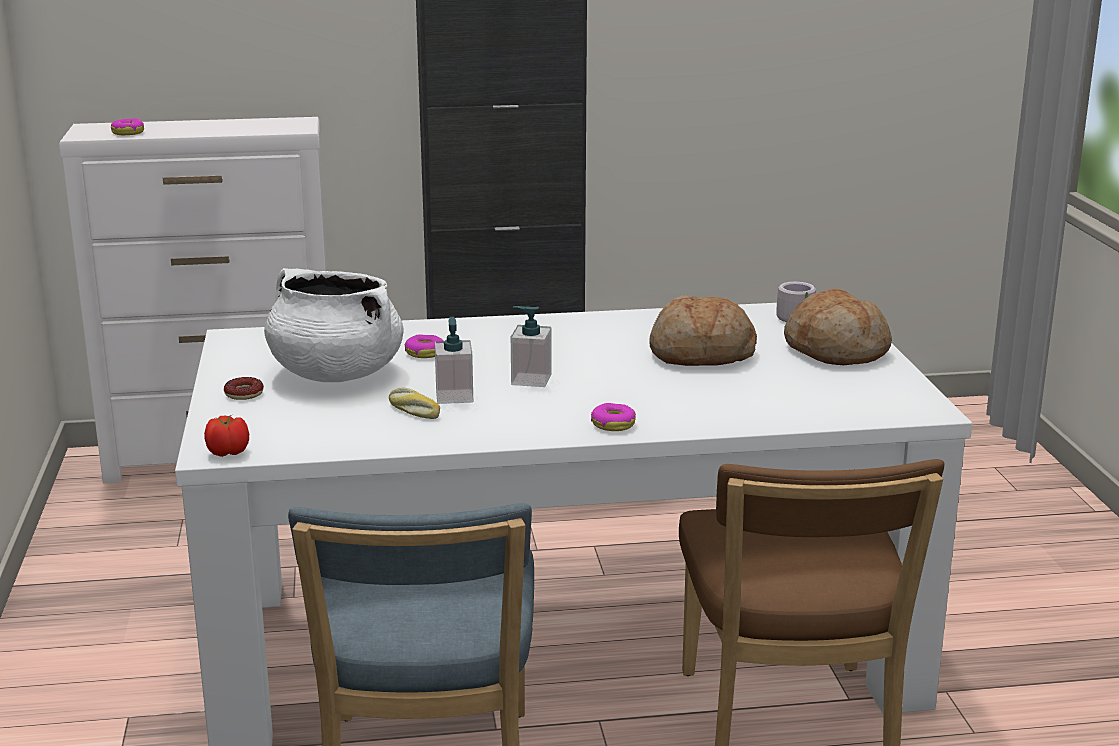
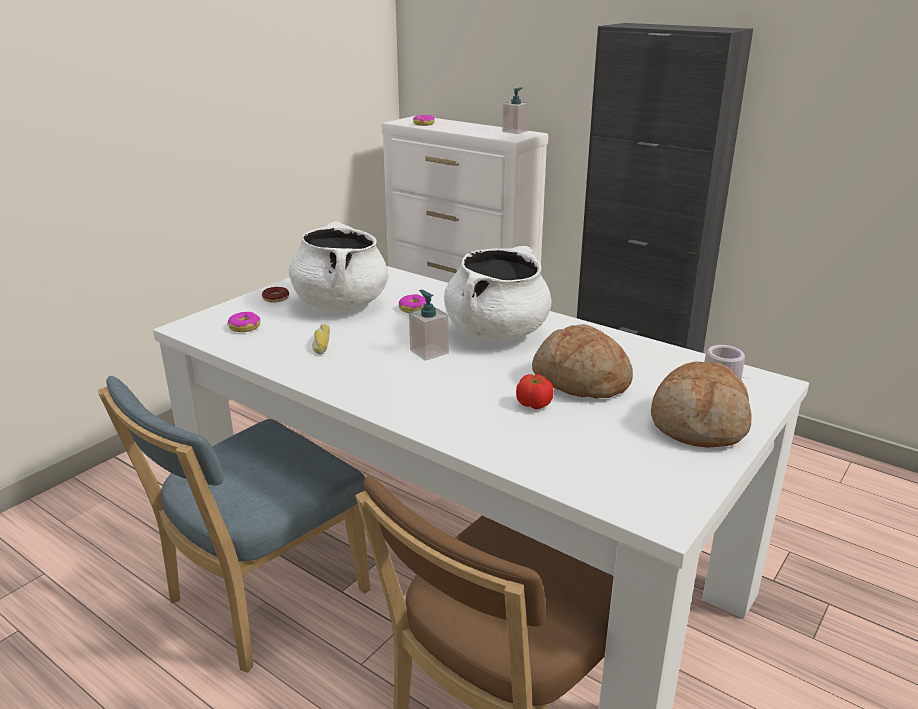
camera: 45 degrees right, 5 degrees up
tomato [204,415,249,457] -> tomato moved to [516,374,554,409]
soap dispenser [435,317,473,404] -> soap dispenser moved to [502,87,529,134]
donut [591,403,636,431] -> donut moved to [228,312,260,332]
none -> white cooking pot [444,246,551,341]

